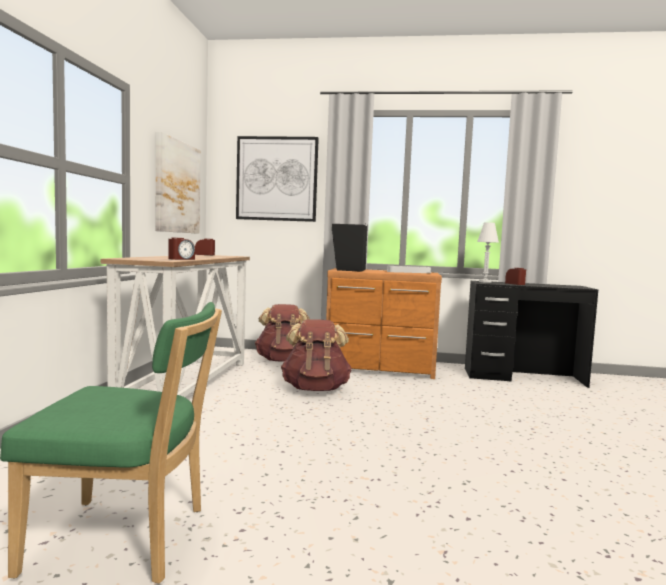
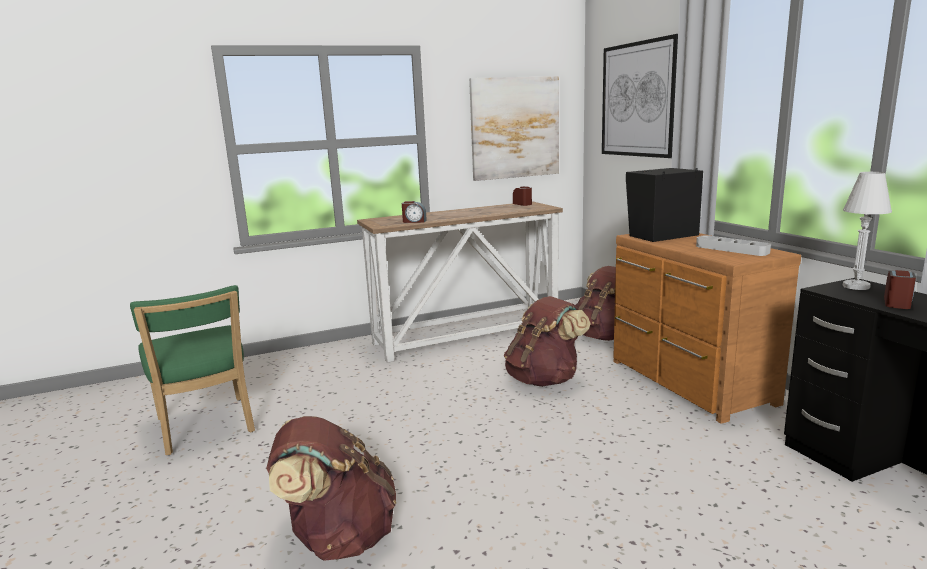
camera: 60 degrees right, 10 degrees up
none -> brown backpack [266,416,396,561]

